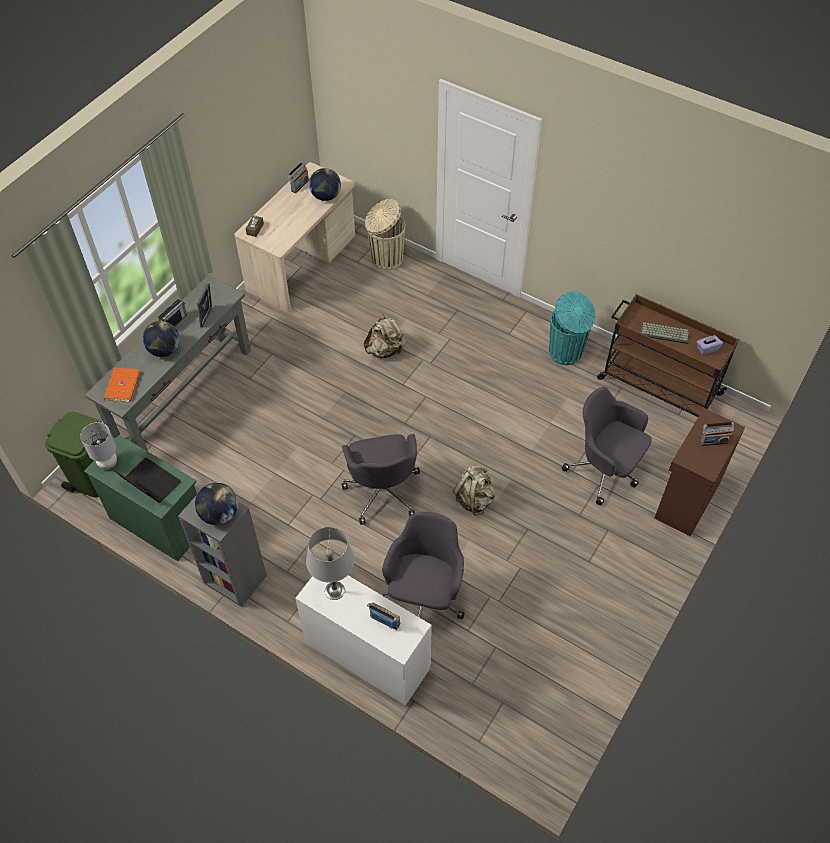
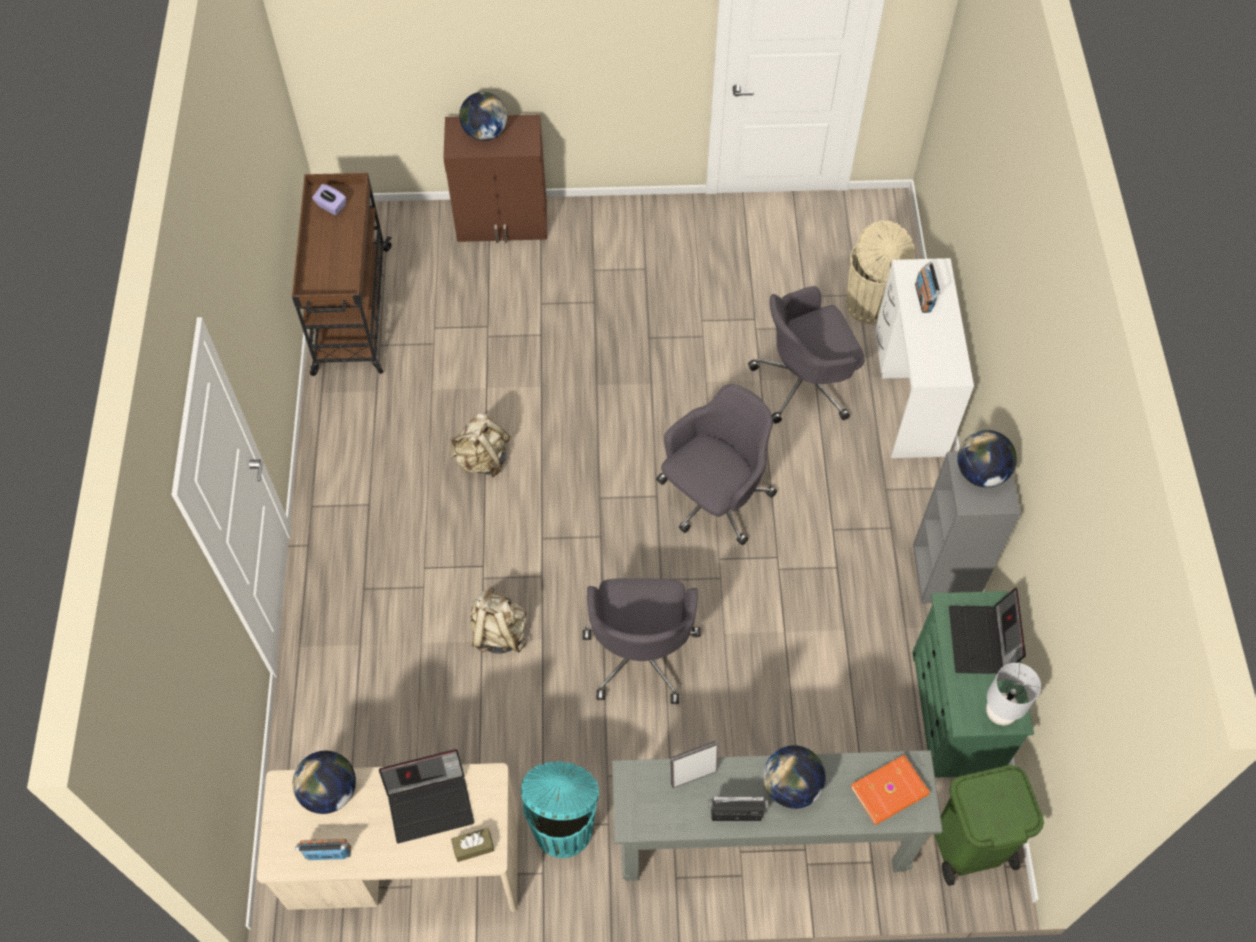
camera: 125 degrees left, 5 degrees up
grey table lamp [306,527,355,600] -> none
beige trash can [365,199,405,271] -> beige trash can moved to [846,220,915,324]
beige backpack [453,466,495,516] -> beige backpack moved to [450,414,511,477]
turquoise trash can [549,291,596,365] -> turquoise trash can moved to [521,761,599,858]
grey office chair [562,387,652,506] -> grey office chair moved to [583,578,700,704]
keyboard [641,322,690,344] -> none
radio [700,422,734,446] -> globe [459,92,507,141]
none -> laptop [379,749,474,844]

